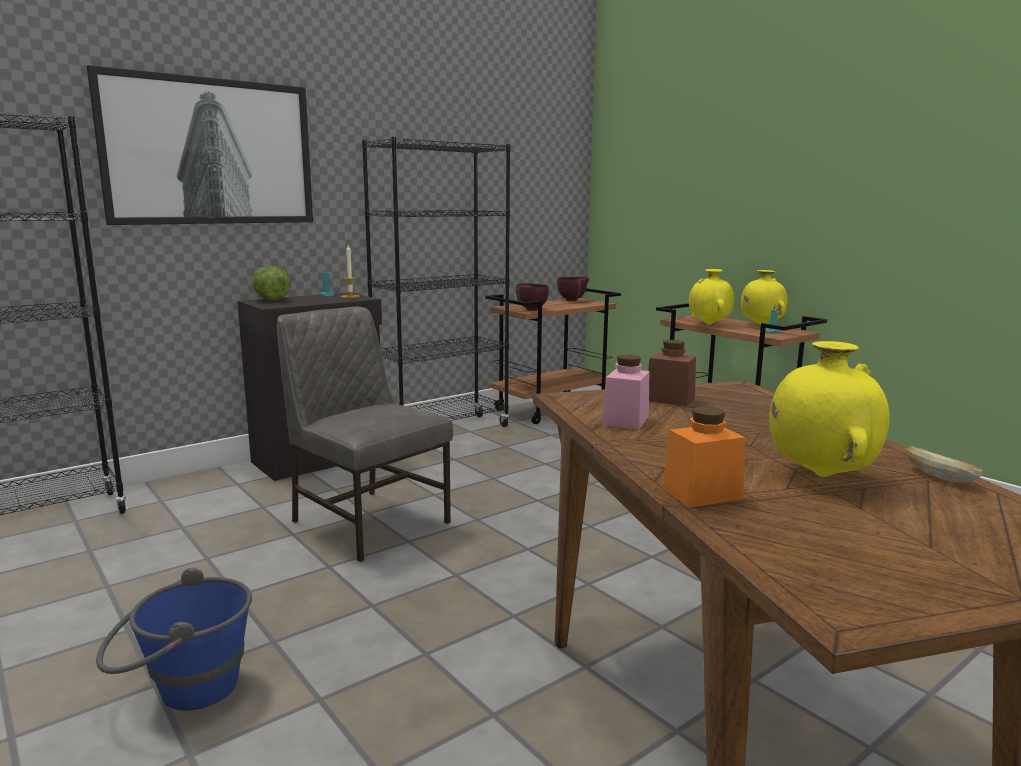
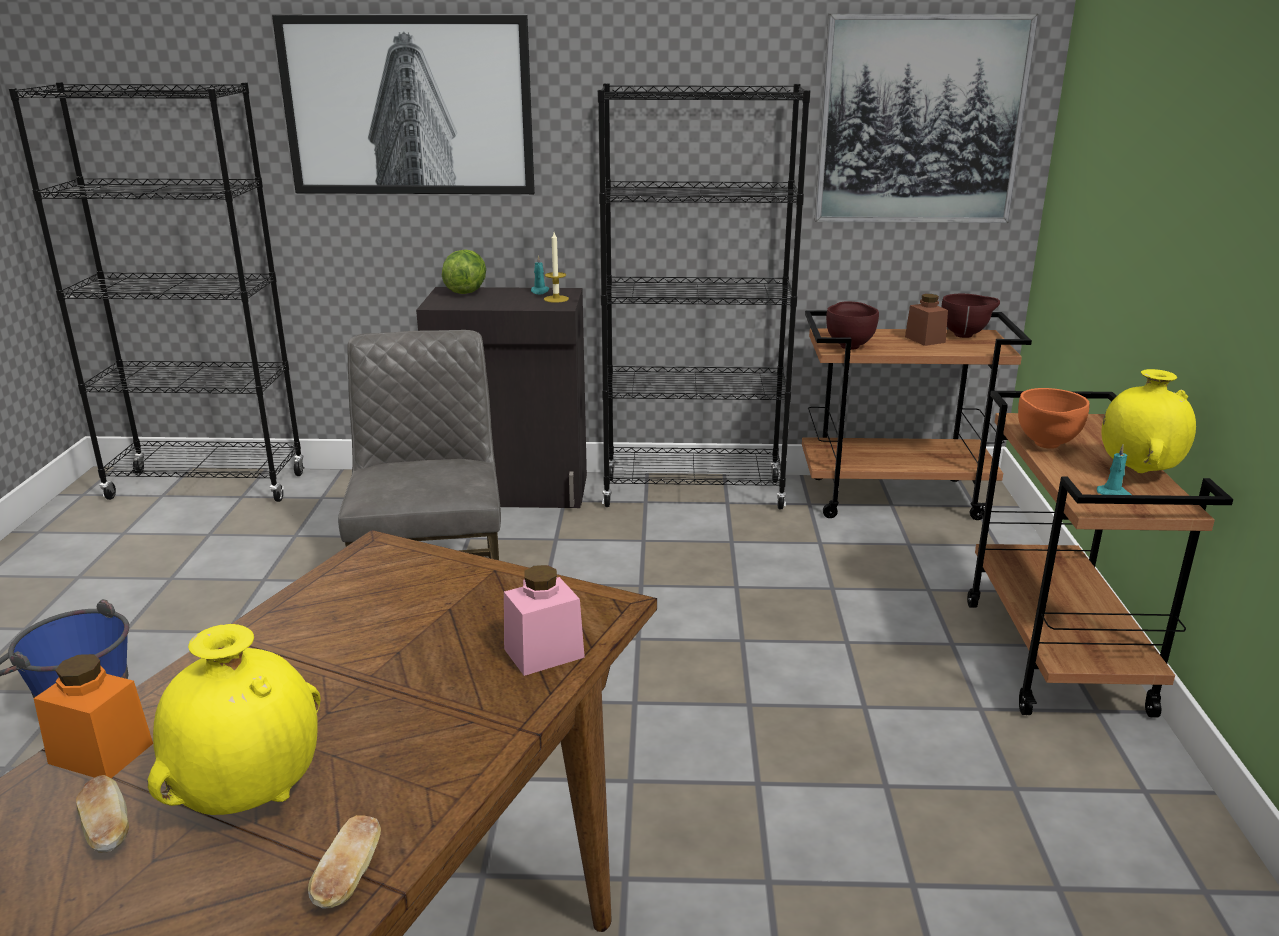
camera: 40 degrees right, 10 degrees up
pink jar [602,355,650,430] -> pink jar moved to [504,565,585,676]
brown jar [648,340,696,406] -> brown jar moved to [905,294,948,346]
yellow vase [689,269,734,325] -> orange bowl [1018,388,1090,449]
none -> bread [76,775,129,853]
none -> picture [815,14,1038,223]

